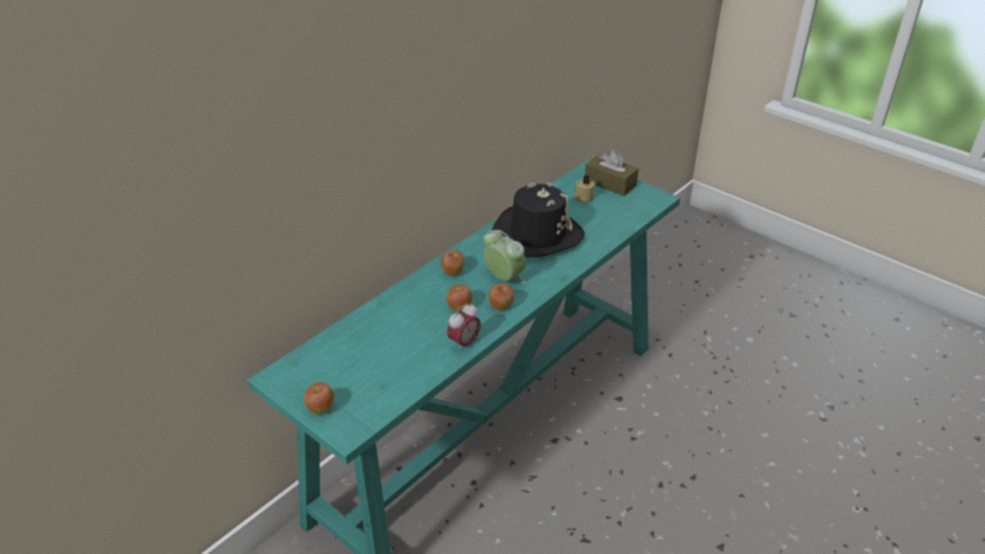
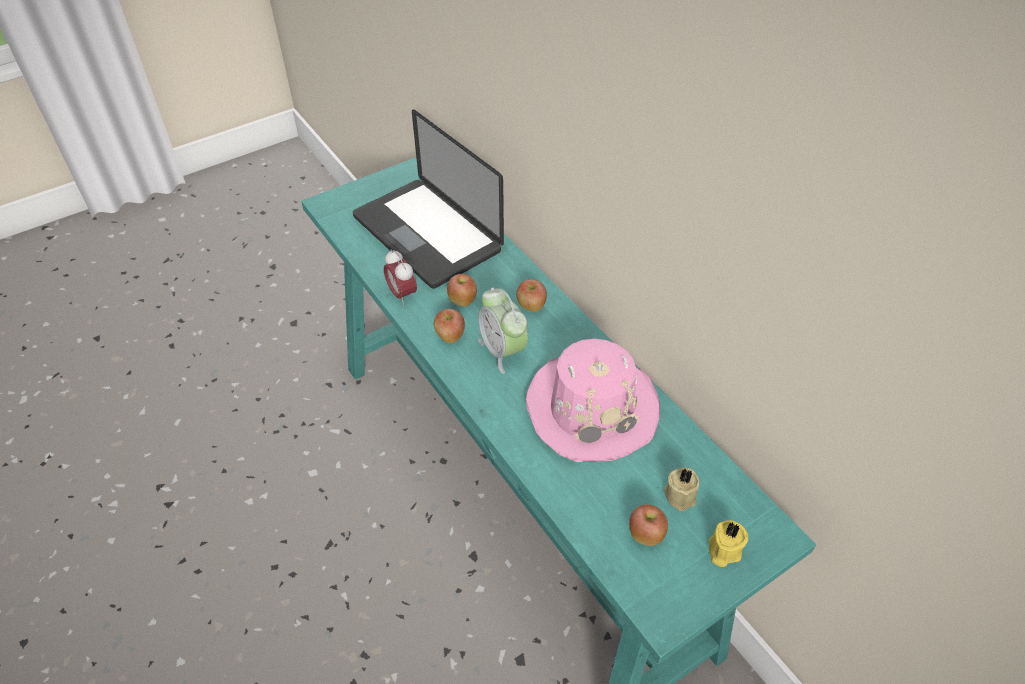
camera: 105 degrees right, 10 degrees up
apple [304,383,334,414] -> apple moved to [629,504,668,546]
alarm clock [483,230,526,283] -> alarm clock turned 90 degrees clockwise [478,287,528,374]
black hat [492,182,584,257] -> pink hat [526,339,660,462]
brown tissue box [585,149,639,196] -> yellow candle [709,520,748,567]
none -> laptop [353,109,504,289]

